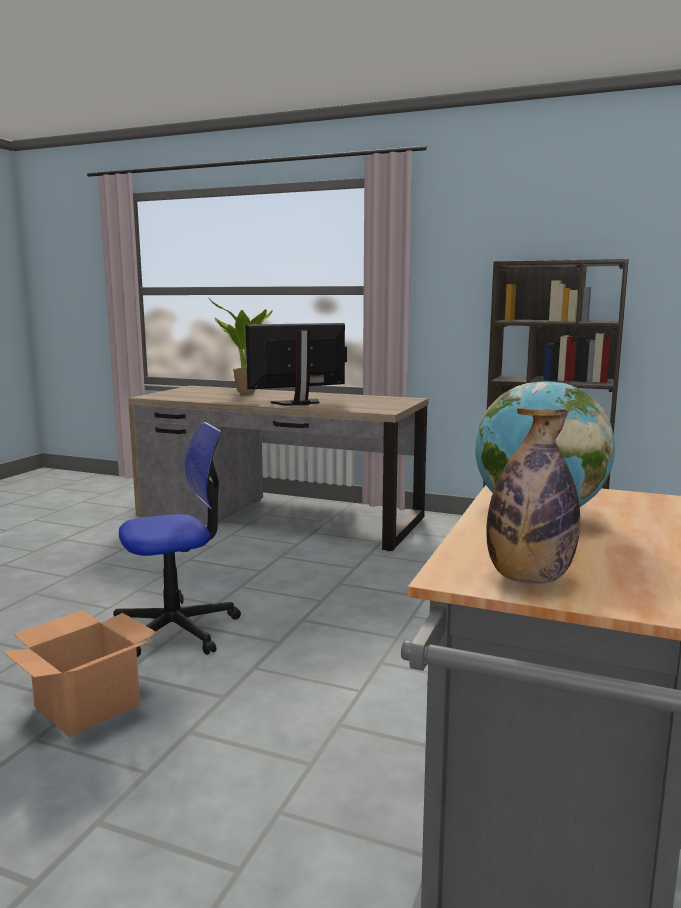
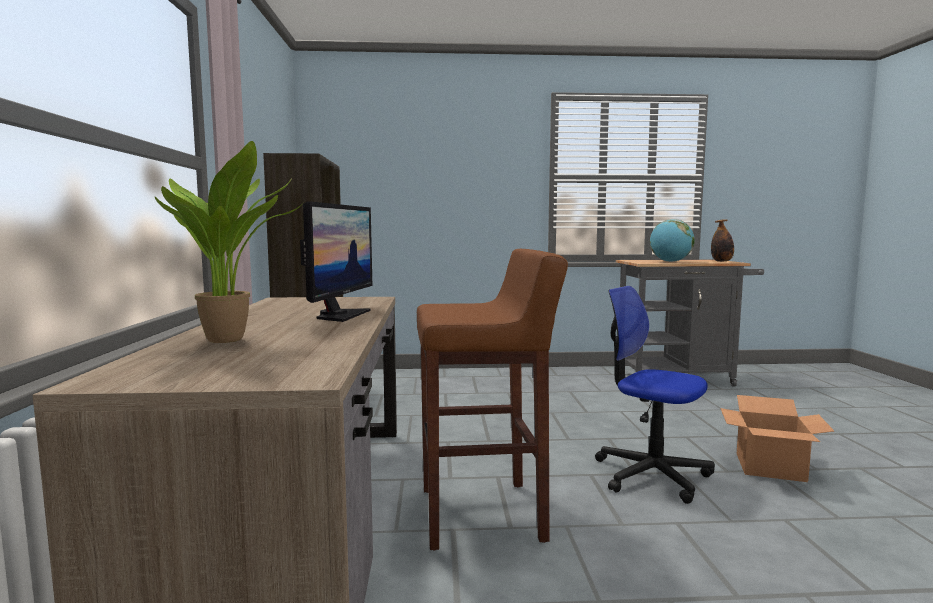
camera: 115 degrees left, 5 degrees down
monitor [245,323,347,406] -> monitor turned 120 degrees counterclockwise [300,201,372,322]
none -> brown stool [417,249,568,551]

